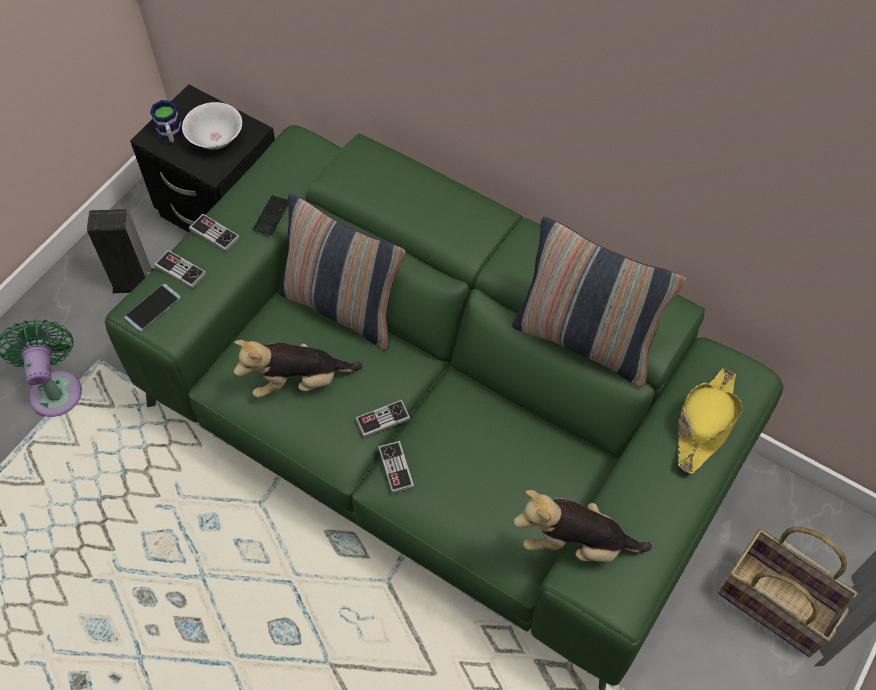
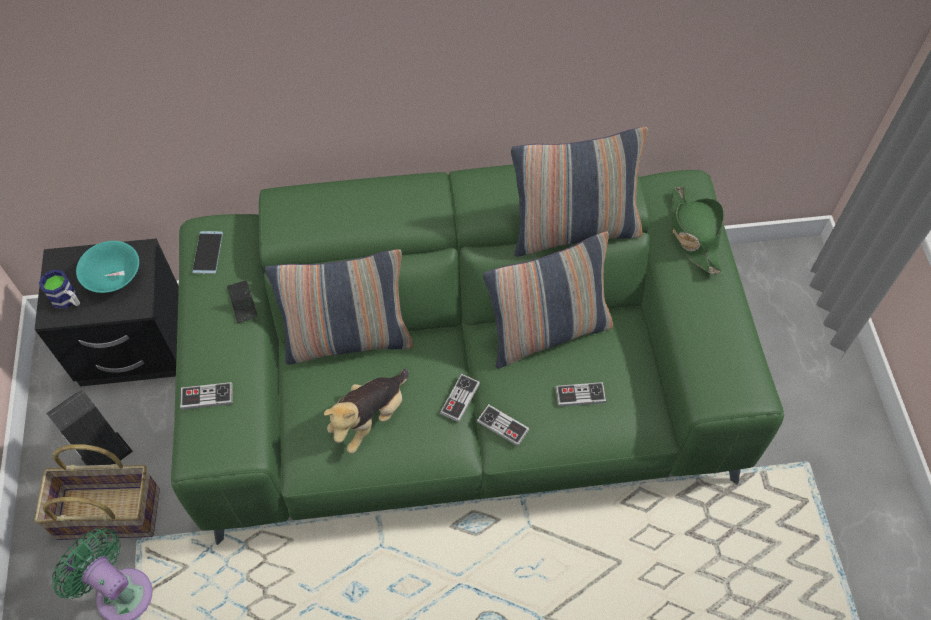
camera: 40 degrees left, 0 degrees up
phone [124,284,181,332] -> phone moved to [192,231,223,274]
white bowl [182,102,242,150] -> turquoise bowl [76,241,139,293]
game controller [189,214,240,252] -> game controller moved to [555,382,606,407]
plush toy [513,490,652,562] -> none
yellow hat [678,368,743,474] -> green hat [672,187,724,274]
basket [718,526,858,657] -> basket moved to [34,444,160,540]
none -> pillow [483,231,613,369]

